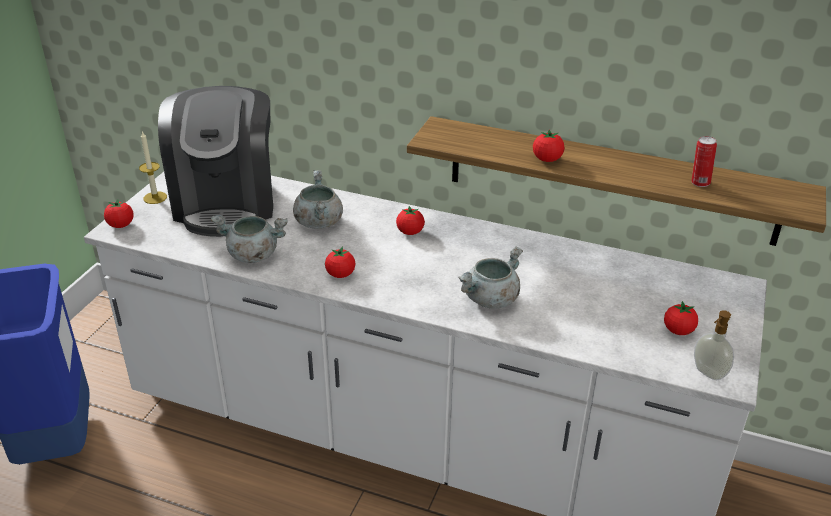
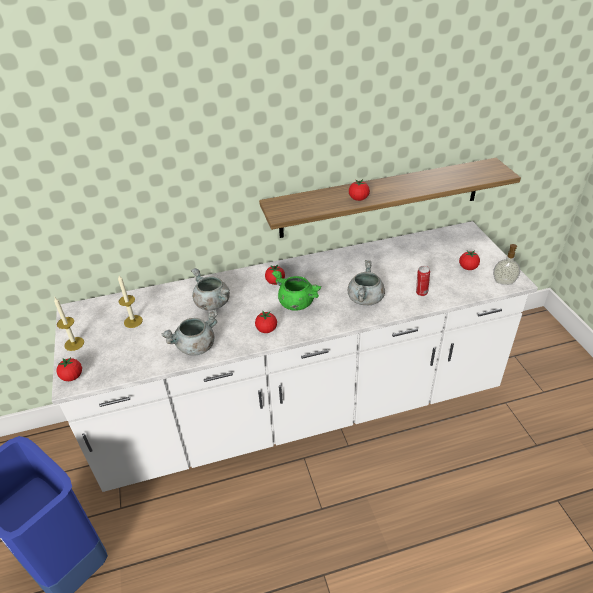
camera: 35 degrees left, 5 degrees up
coffee machine [158,86,273,237] -> candle [118,275,143,328]
can [691,136,717,187] -> can moved to [416,266,430,296]
none -> green cooking pot [272,270,321,311]

